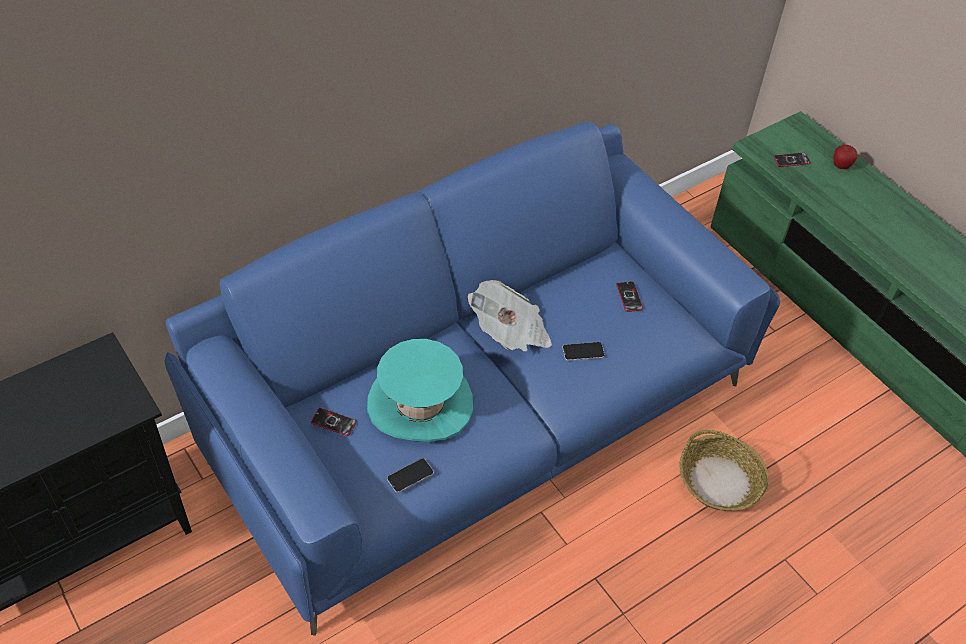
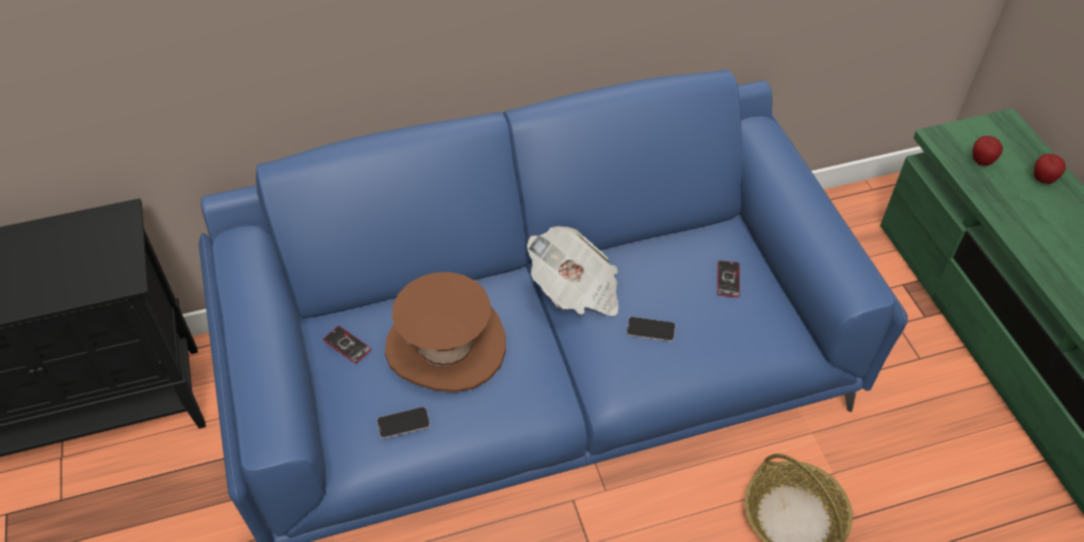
camera: 20 degrees right, 0 degrees up
turquoise hat [367,339,473,442] -> brown hat [385,272,506,392]
phone [774,153,811,167] -> apple [973,136,1003,166]

